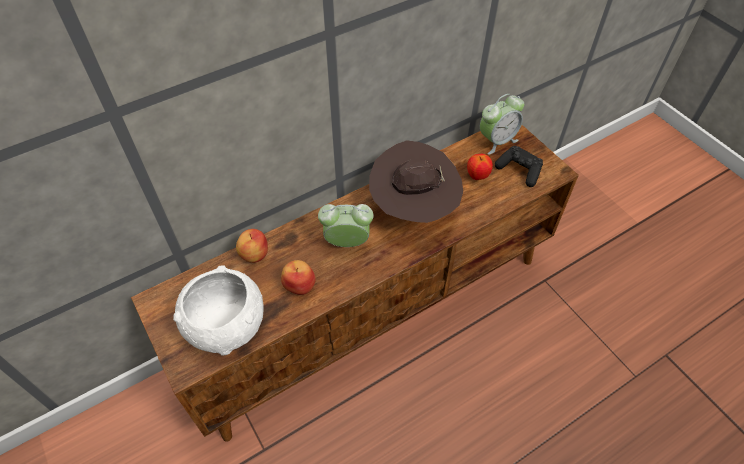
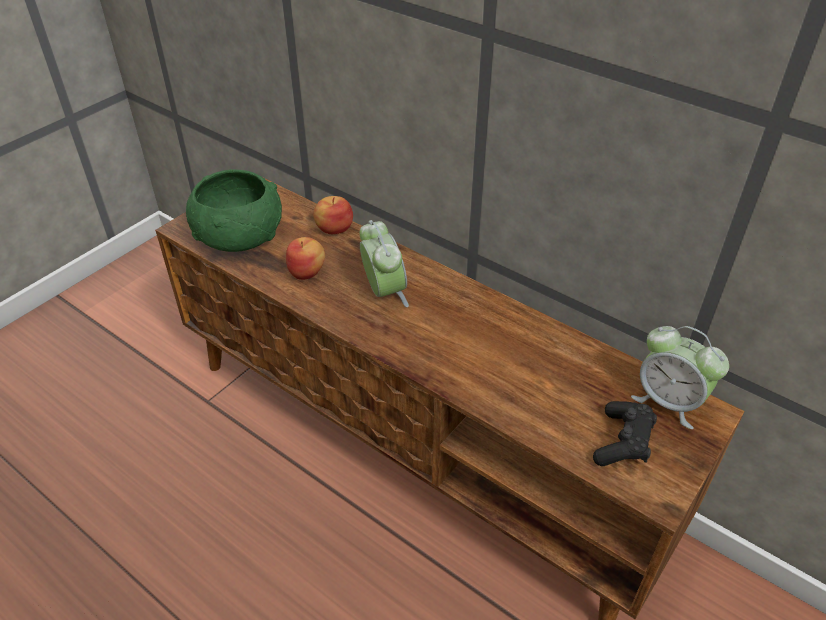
camera: 70 degrees right, 10 degrees down
white bowl [173,265,264,356] -> green bowl [186,169,282,252]
brown hat [369,140,463,223] -> none
apple [467,154,493,180] -> none

